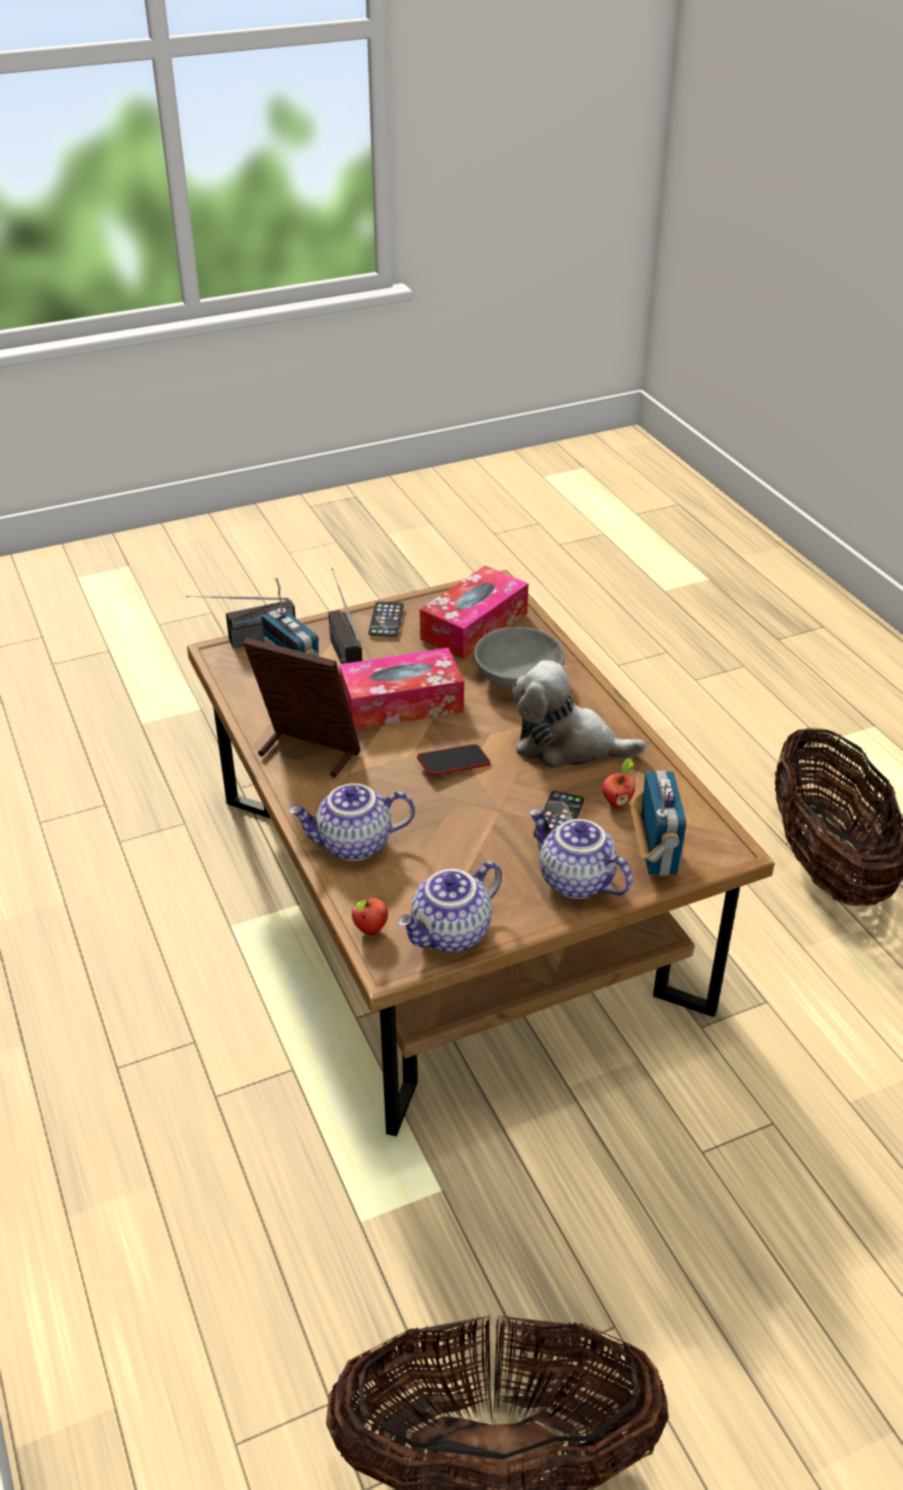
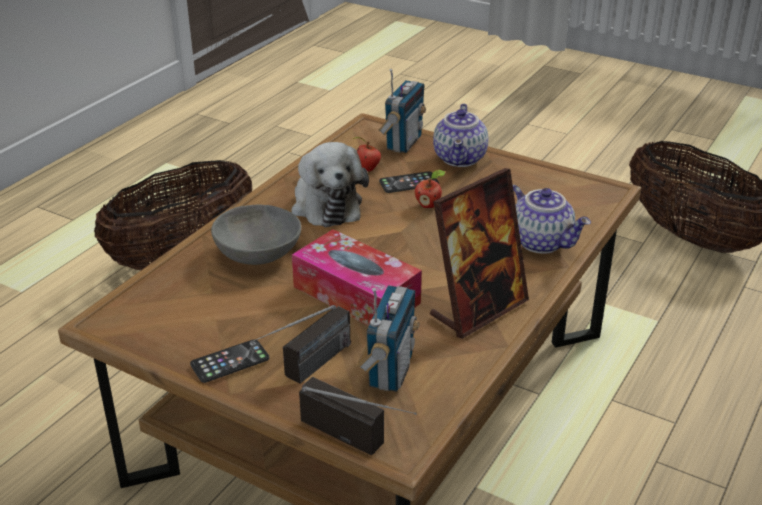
camera: 125 degrees left, 5 degrees down
picture frame [243,638,361,778] -> picture frame turned 120 degrees counterclockwise [430,168,529,339]
apple [352,897,388,936] -> apple moved to [415,170,446,208]
teapot [397,861,502,952] -> none
phone [417,744,491,776] -> none
tissue box [420,566,528,660] -> none
radio [631,771,686,876] -> radio turned 150 degrees clockwise [378,69,426,153]

